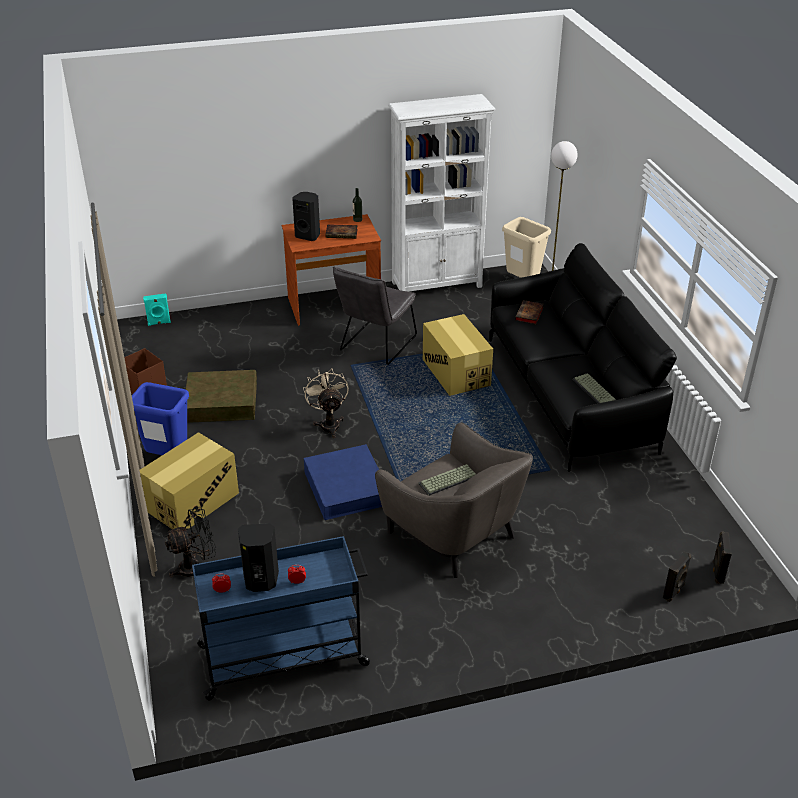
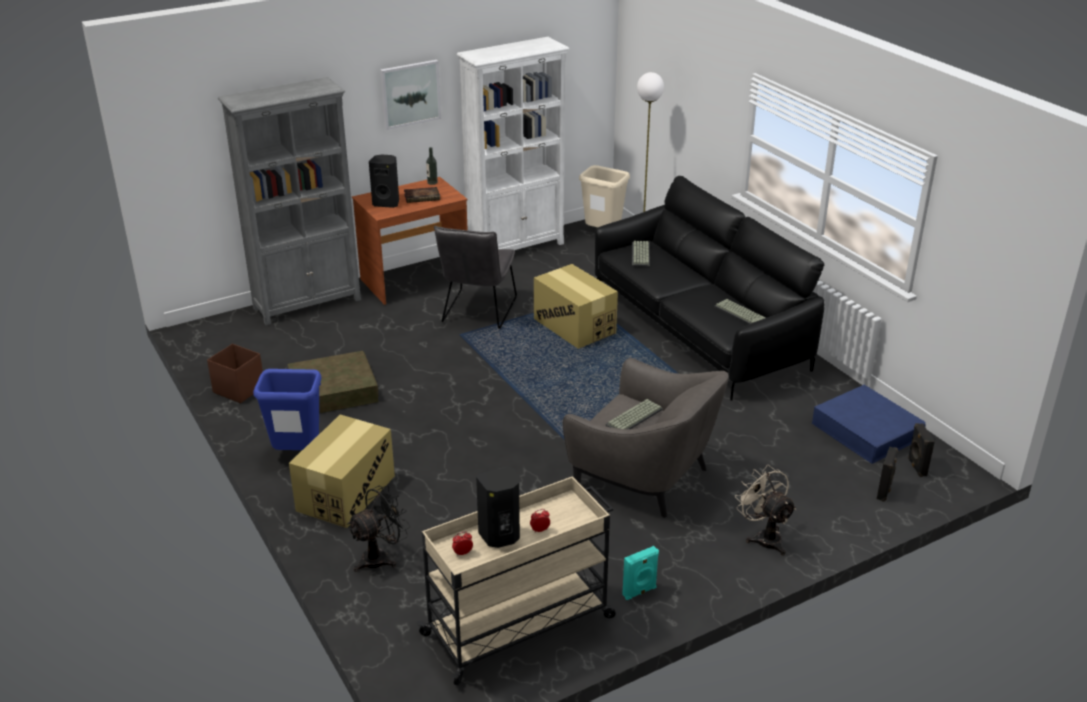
camera: 15 degrees left, 5 degrees down
turquoise speaker [143,293,171,326] -> turquoise speaker moved to [622,546,659,600]
blue cart [192,536,370,701] -> beige cart [416,476,616,686]
beige fan [303,368,349,438] -> beige fan moved to [735,465,796,556]
blue storage box [304,444,382,520] -> blue storage box moved to [812,385,926,464]
book [515,300,544,325] -> keyboard [632,241,650,267]
none -> grey bookcase [218,77,361,325]
none -> picture [380,60,441,130]

